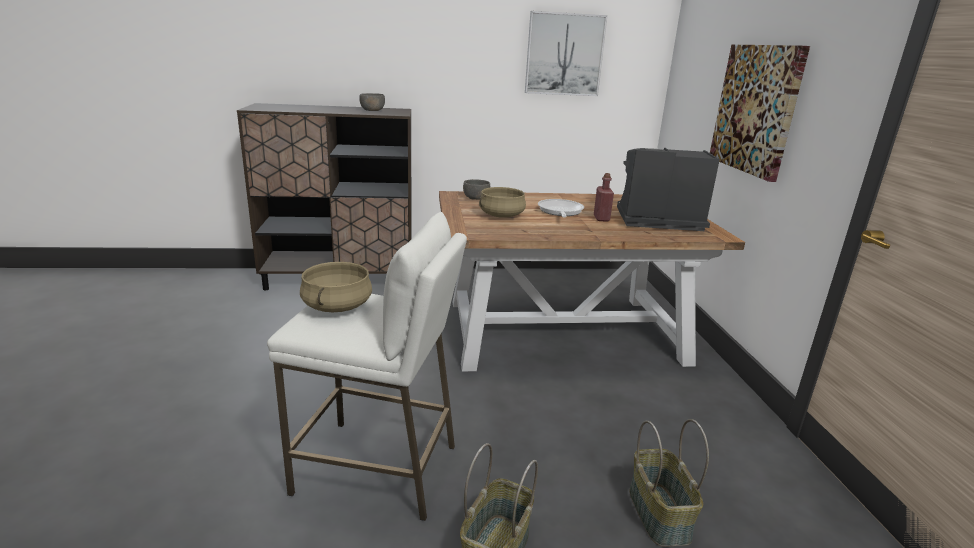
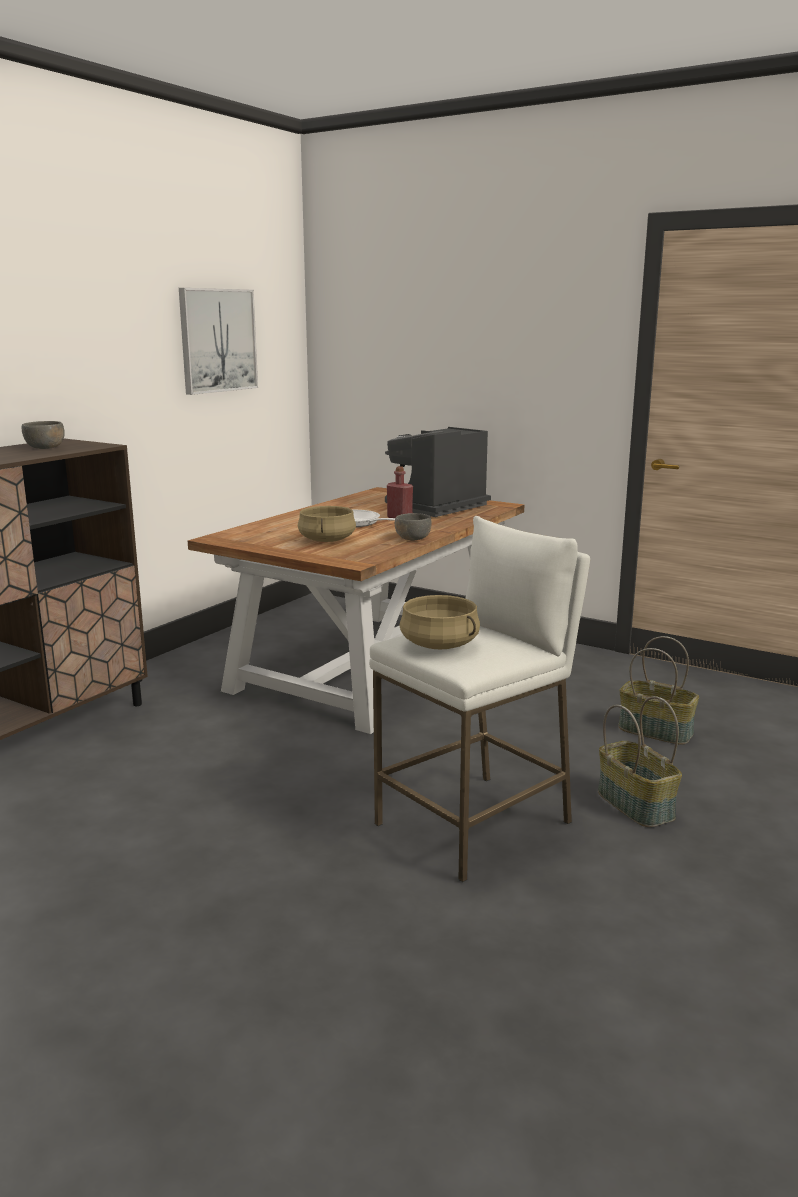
camera: 50 degrees left, 5 degrees down
grey bowl [463,179,490,200] -> grey bowl moved to [395,513,431,540]
picture [710,45,810,182] -> none

